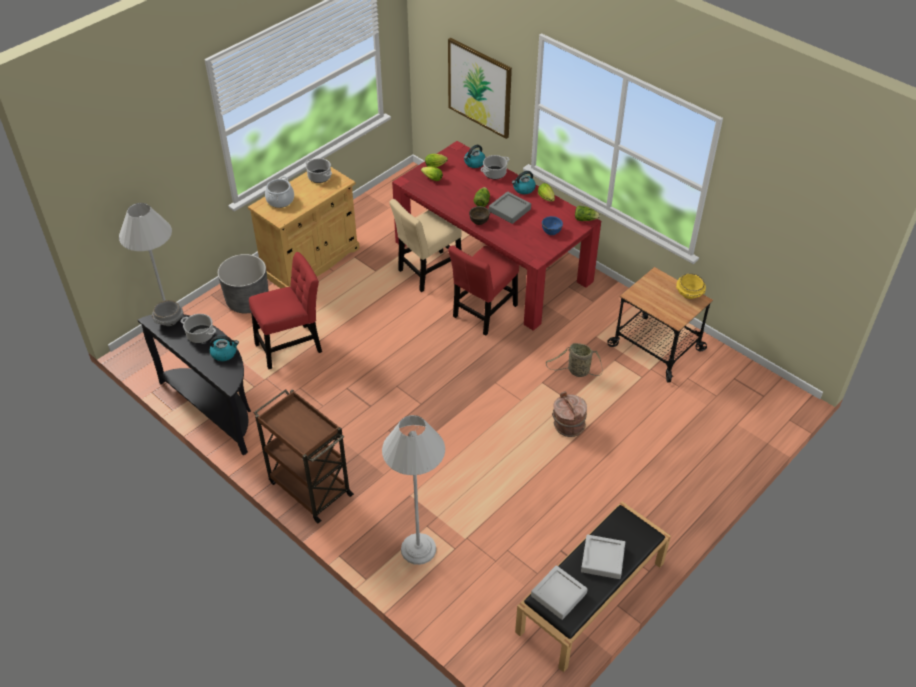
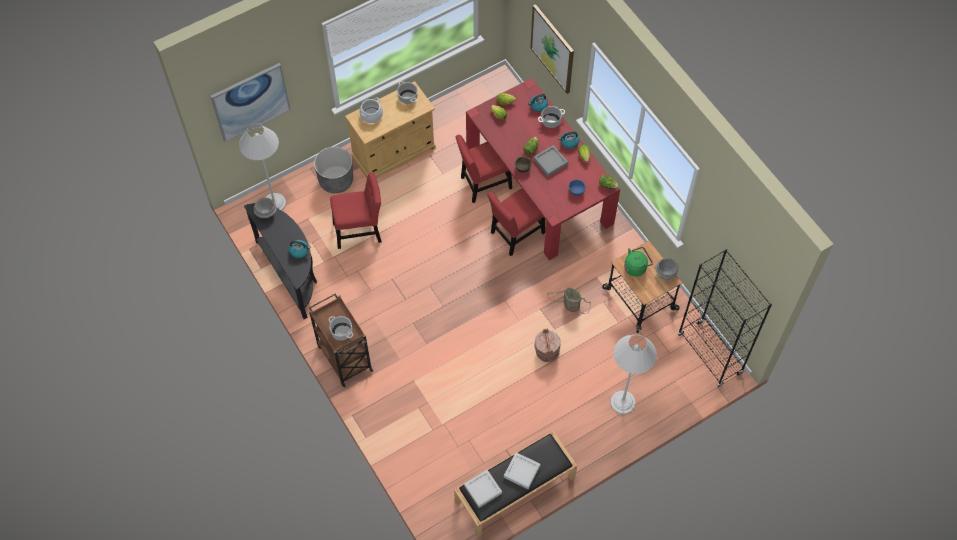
camera: 15 degrees right, 15 degrees up
cooking pot [181,314,216,343] -> cooking pot moved to [329,316,353,340]
white floor lamp [382,415,445,565] -> white floor lamp moved to [610,334,657,414]
beige chair [389,199,462,292] -> red chair [456,135,512,203]
yellow bowl [676,274,706,299] -> grey bowl [655,258,679,280]
none -> picture [210,63,291,142]
none -> green kettle [624,247,653,277]
none -> black bookcase [678,249,772,387]

